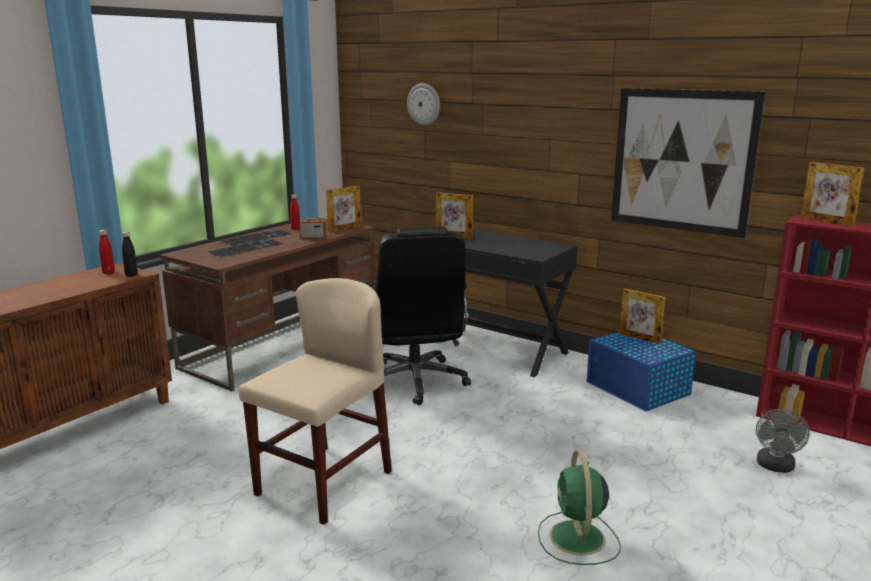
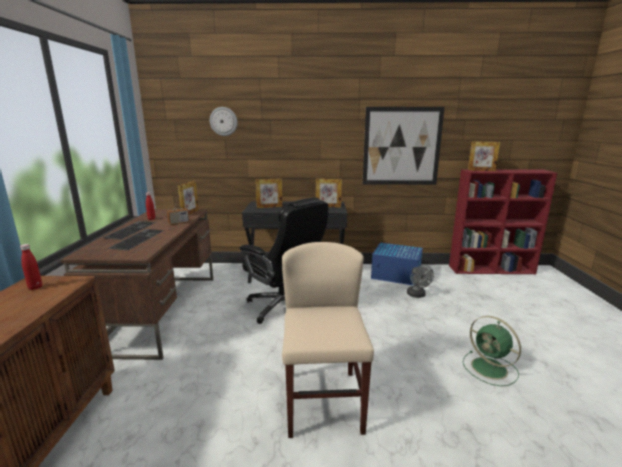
camera: 35 degrees left, 0 degrees up
black bottle [122,232,138,277] -> none
picture frame [619,288,666,344] -> picture frame moved to [316,179,342,207]
grey fan [756,409,809,473] -> grey fan moved to [407,265,434,298]

